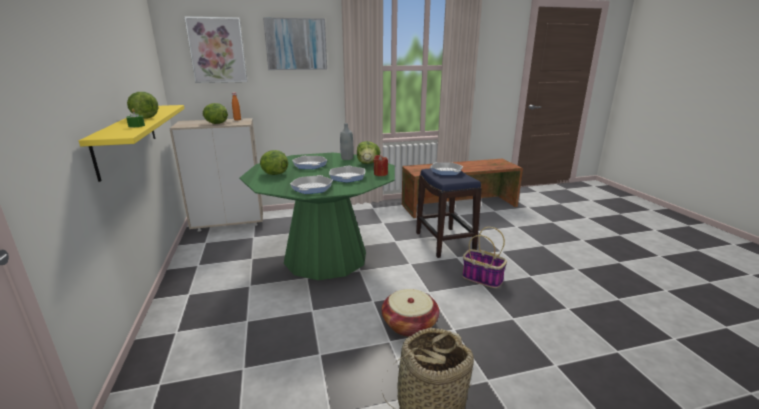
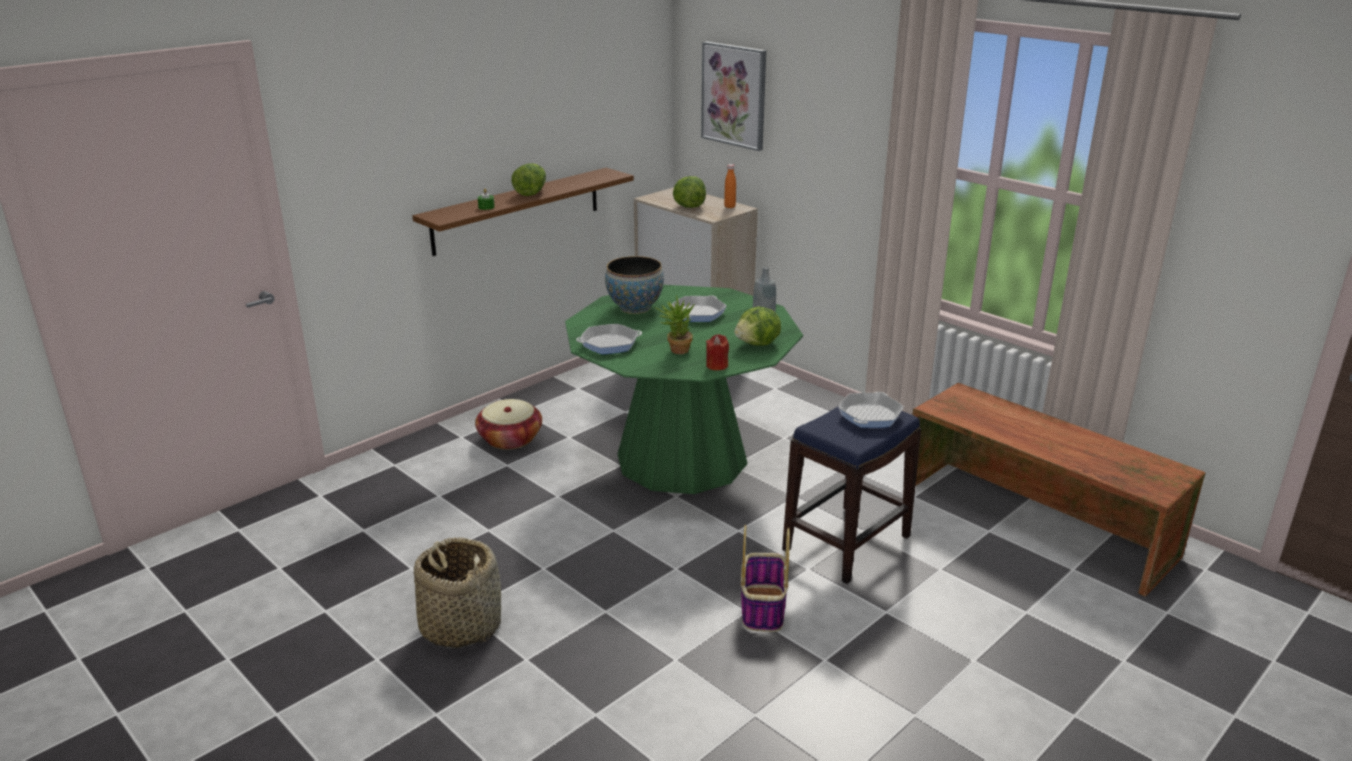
camera: 60 degrees right, 5 degrees up
yellow shelf [79,105,185,182] -> brown shelf [412,168,634,256]
lettuce [260,150,288,175] -> bowl [605,256,664,314]
picture [263,17,327,70] -> none
frying pan [329,166,365,183] -> potted plant [654,295,695,354]
basket [382,289,439,337] -> basket moved to [475,399,542,450]

